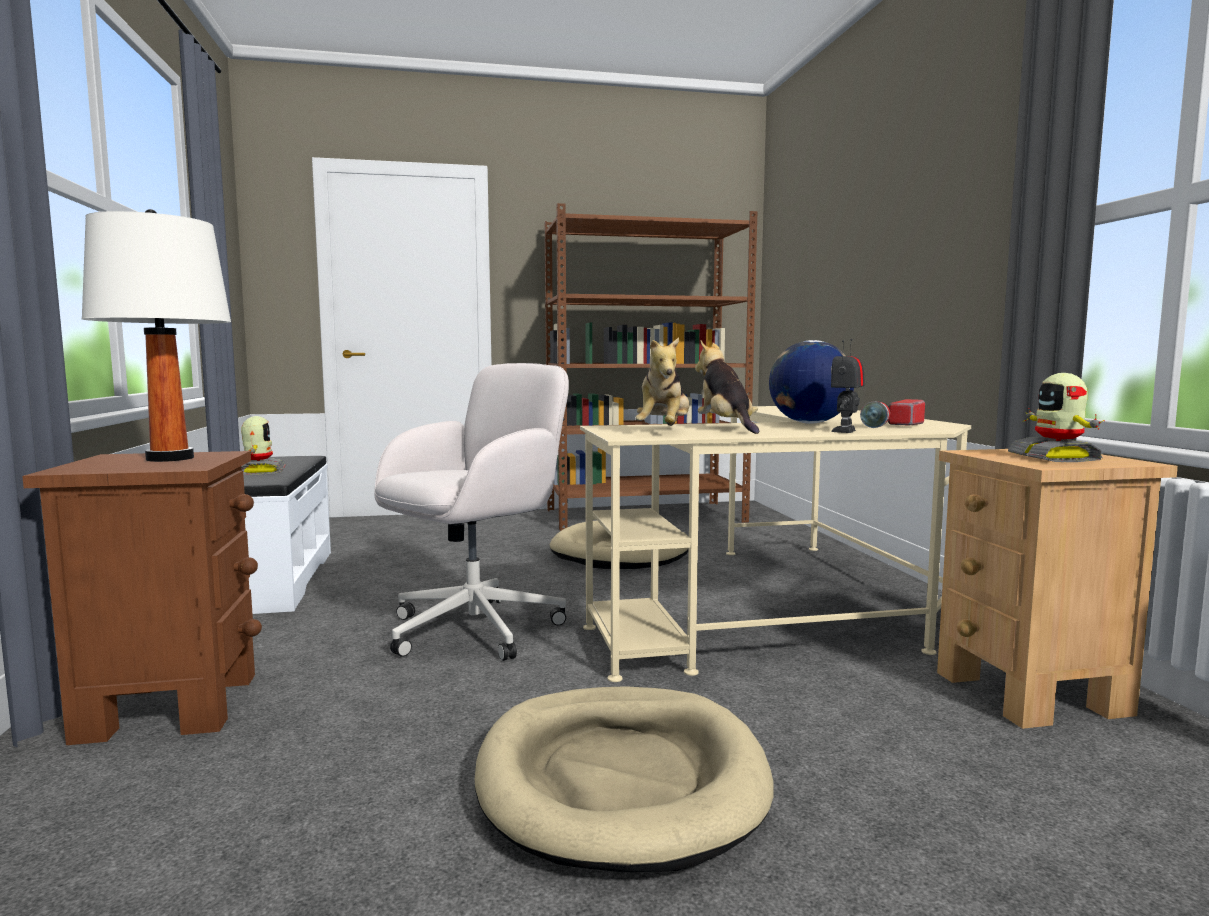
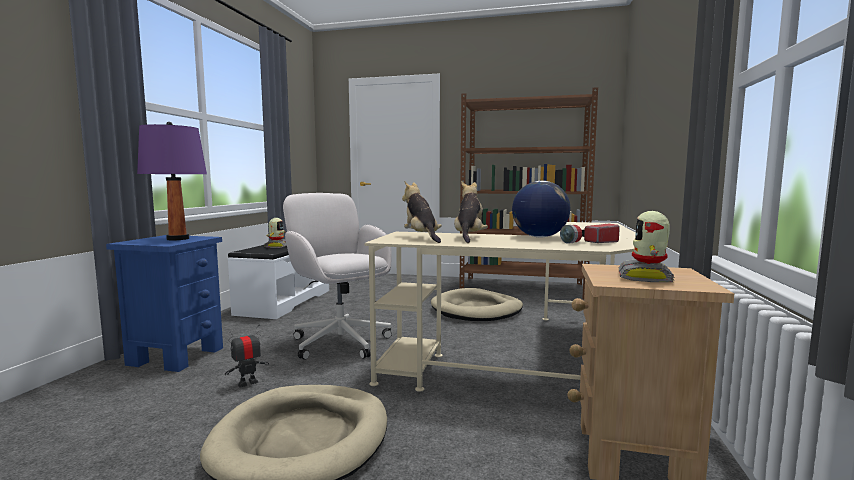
camera: 25 degrees right, 0 degrees up
brown nightstand [22,451,262,745] -> blue nightstand [106,235,223,372]
white table lamp [82,209,231,462] -> purple table lamp [137,122,207,241]
white office chair [374,363,569,661] -> white office chair turned 105 degrees counterclockwise [283,193,392,360]
plush toy [635,338,690,426] -> plush toy turned 120 degrees clockwise [402,181,442,243]
toy robot [831,339,865,433] -> toy robot moved to [225,324,269,387]

